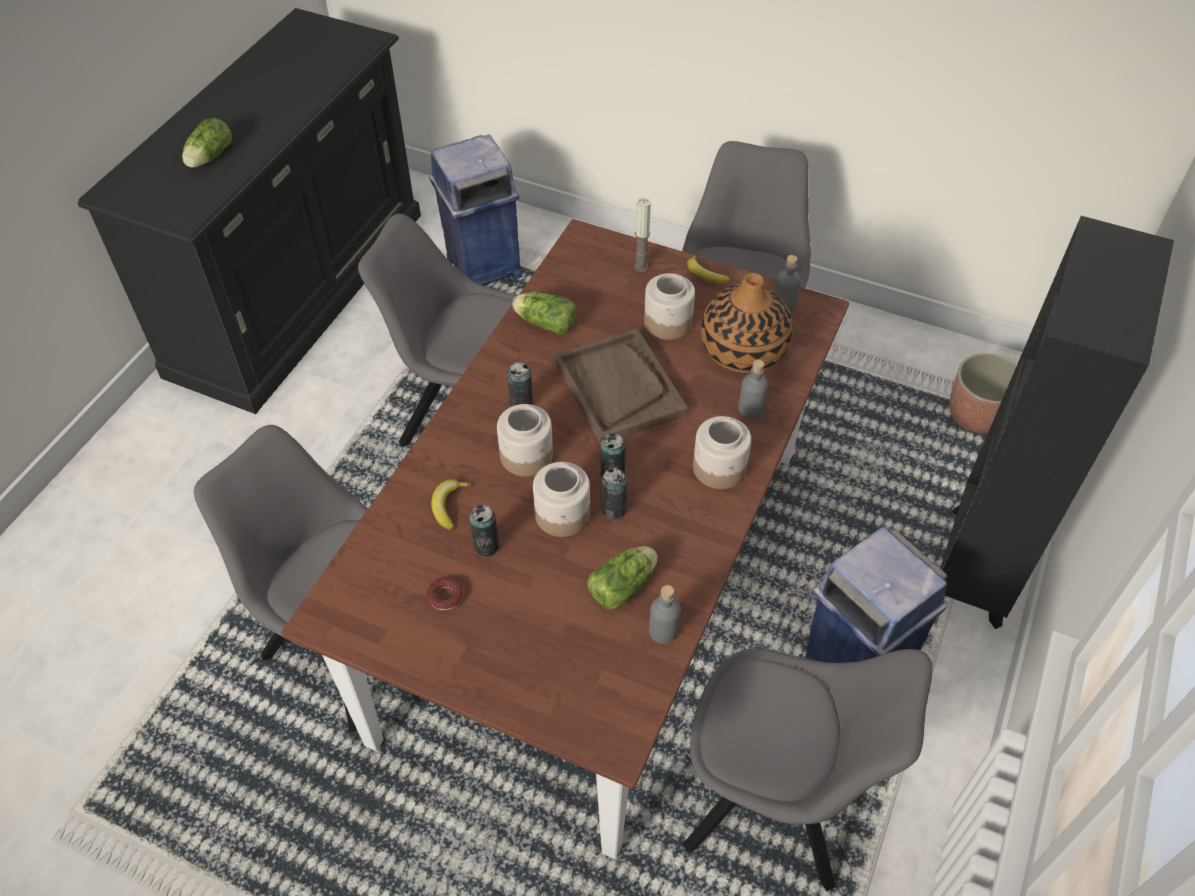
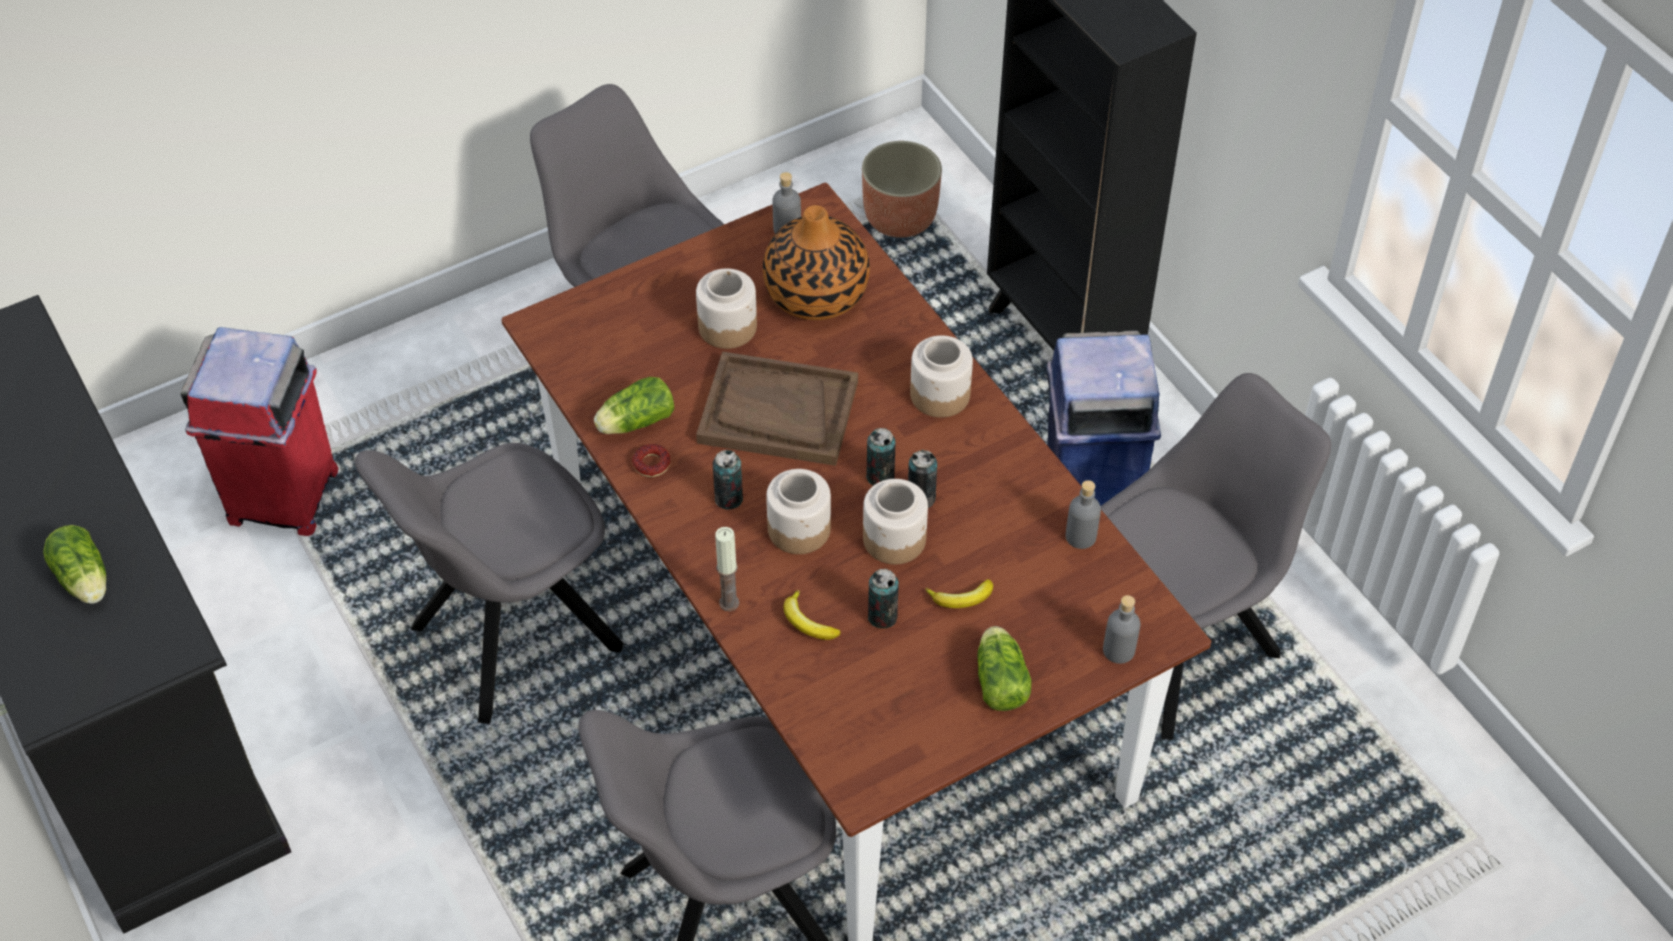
camera: 55 degrees left, 0 degrees up
donut [427,577,463,610] -> donut moved to [632,444,671,477]
blue trash can [429,134,523,285] -> red trash can [181,327,338,536]
lettuce [587,546,658,609] -> lettuce moved to [977,626,1031,711]
candle [634,198,651,272] -> candle moved to [715,527,739,611]
banana [687,255,730,284] -> banana moved to [925,579,993,608]
grey bottle [738,360,768,418] -> grey bottle moved to [1103,595,1140,664]

